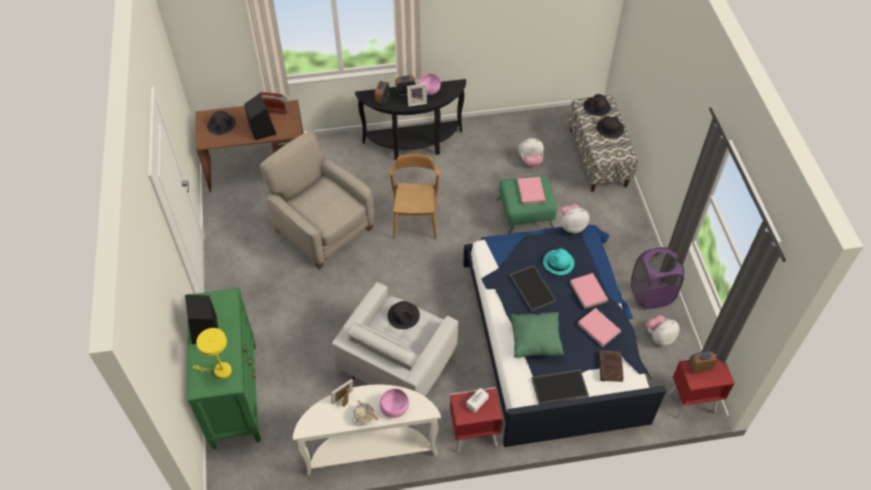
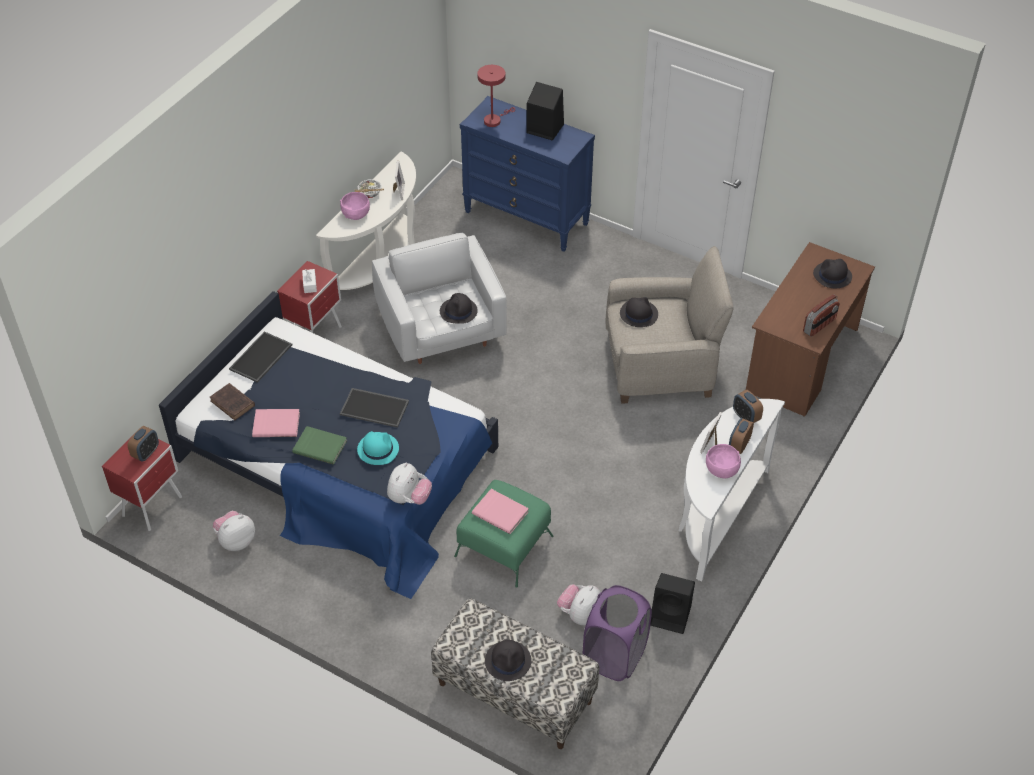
camera: 130 degrees right, 5 degrees down
green dresser [187,287,261,449] -> blue dresser [460,96,595,252]
yellow table lamp [193,328,232,379] -> red table lamp [477,65,515,127]
black speaker [244,94,276,140] -> black speaker moved to [650,573,695,634]
black console table [355,79,466,160] -> white console table [679,399,785,581]
brown chair [389,154,440,239] -> none
green pillow [510,312,564,358] -> none
pink book [570,273,608,309] -> green book [292,426,347,465]
black hat [584,94,611,116] -> black hat moved to [620,297,658,327]
purple laundry basket [631,247,684,309] -> purple laundry basket moved to [583,585,652,681]
plush toy [646,315,680,346] -> plush toy turned 135 degrees counterclockwise [213,511,255,551]

